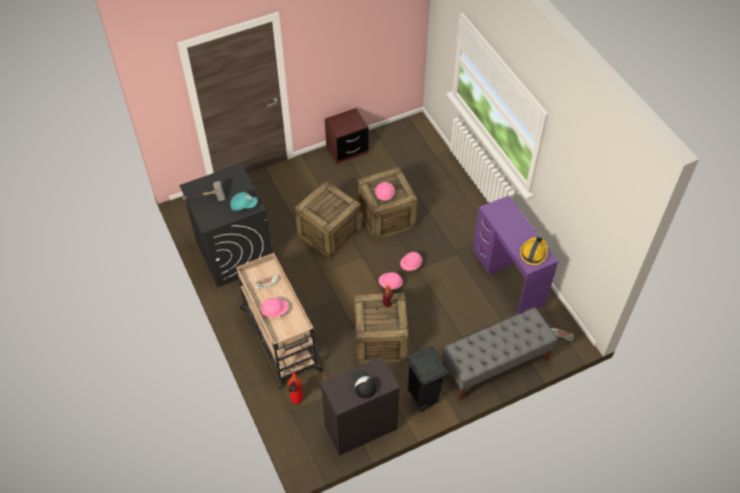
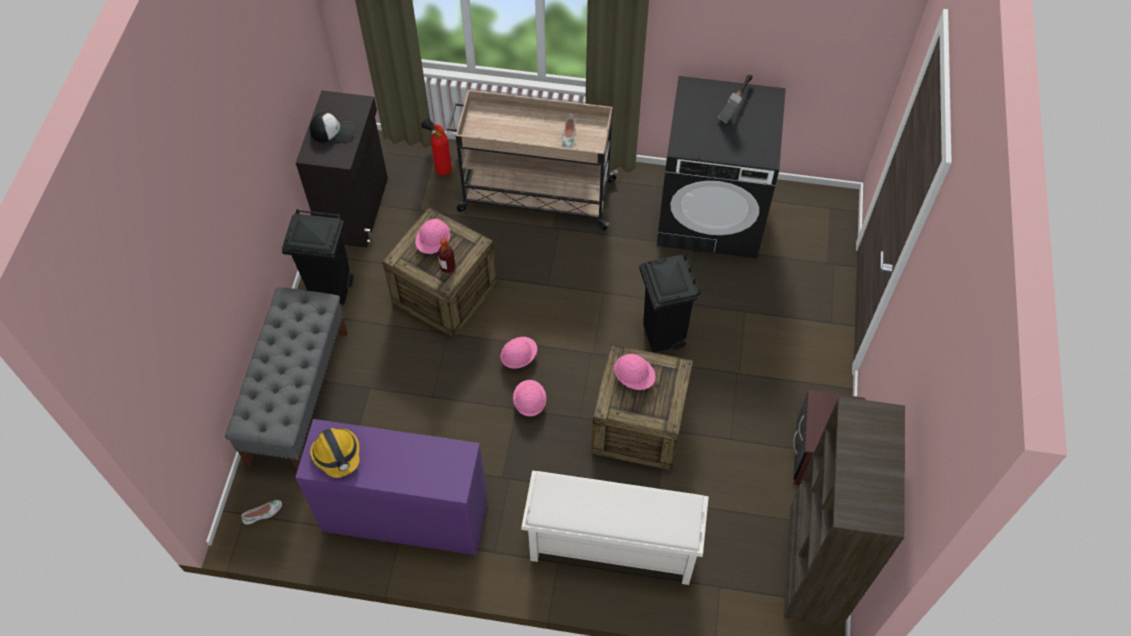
camera: 125 degrees right, 5 degrees up
turquoise cap [230,192,258,211] -> none
pink hard hat [261,298,288,317] -> pink hard hat moved to [415,219,450,254]
crate [294,181,361,260] -> black trash can [639,254,701,352]
none -> white shoe rack [521,471,709,585]
none -> brown bookcase [784,396,905,627]

